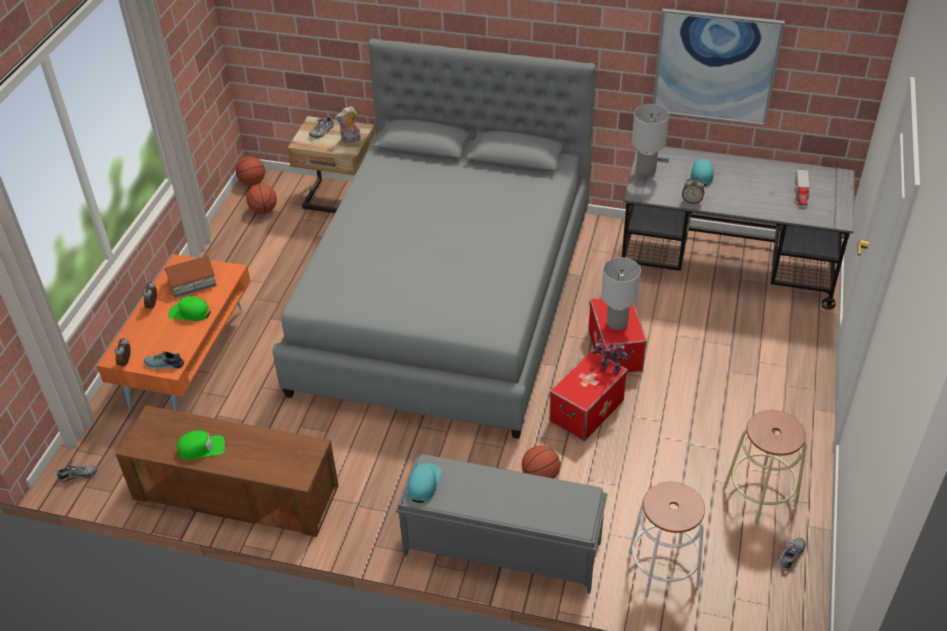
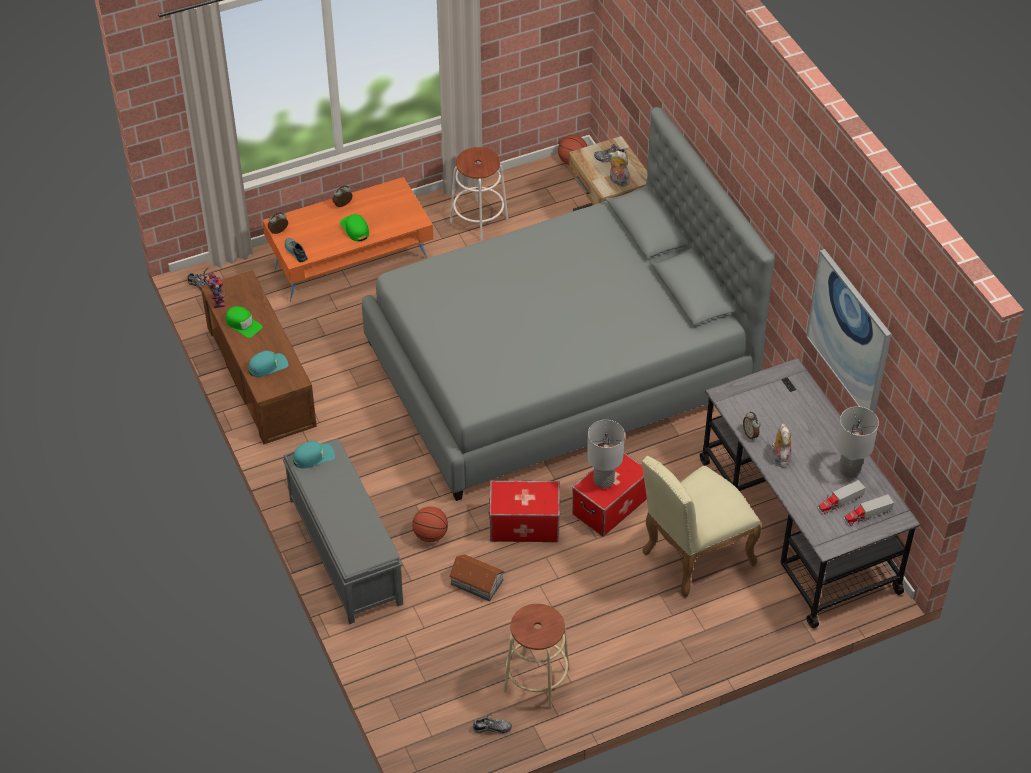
camera: 50 degrees right, 5 degrees up
toy house [164,256,216,298] -> toy house moved to [449,554,505,601]
basketball [246,184,277,214] -> none
toy robot [593,338,628,375] -> toy robot moved to [203,268,225,308]
white stool [629,482,705,598] -> white stool moved to [450,147,508,241]
grey table lamp [632,104,669,177] -> grey table lamp moved to [836,406,879,478]
turquoise cap [691,159,714,186] -> turquoise cap moved to [248,351,288,377]
none -> beige chair [642,456,761,597]
none -> plush toy [772,423,791,467]
none -> toy truck [844,494,894,526]

